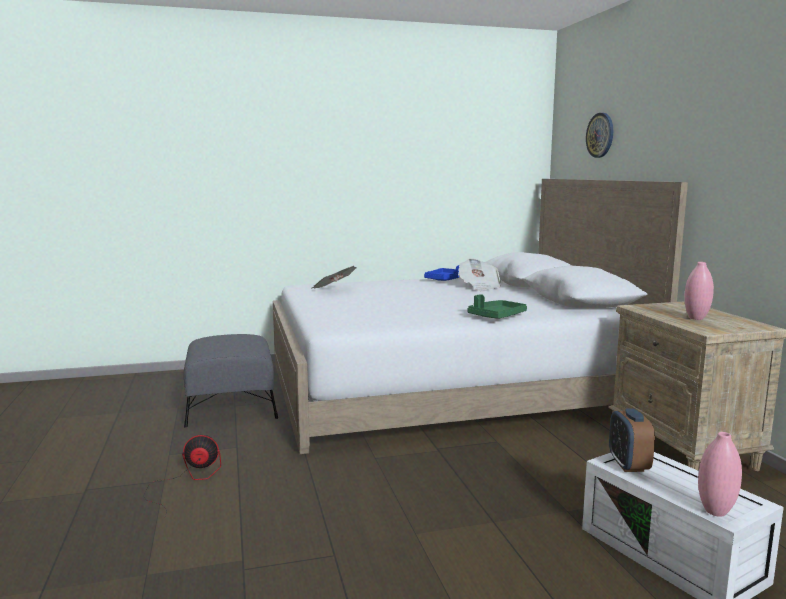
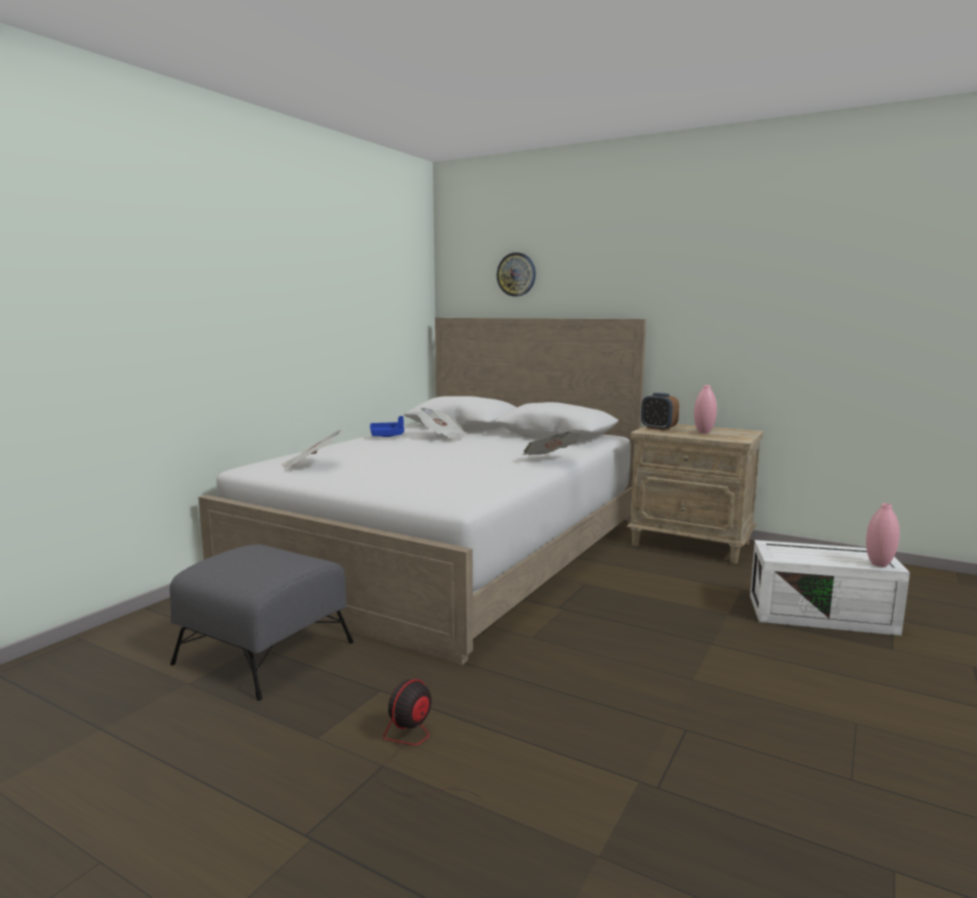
camera: 45 degrees left, 0 degrees up
green tray [467,294,527,319] -> newspaper [523,432,580,455]
alarm clock [609,409,655,472] -> alarm clock moved to [641,393,679,431]

